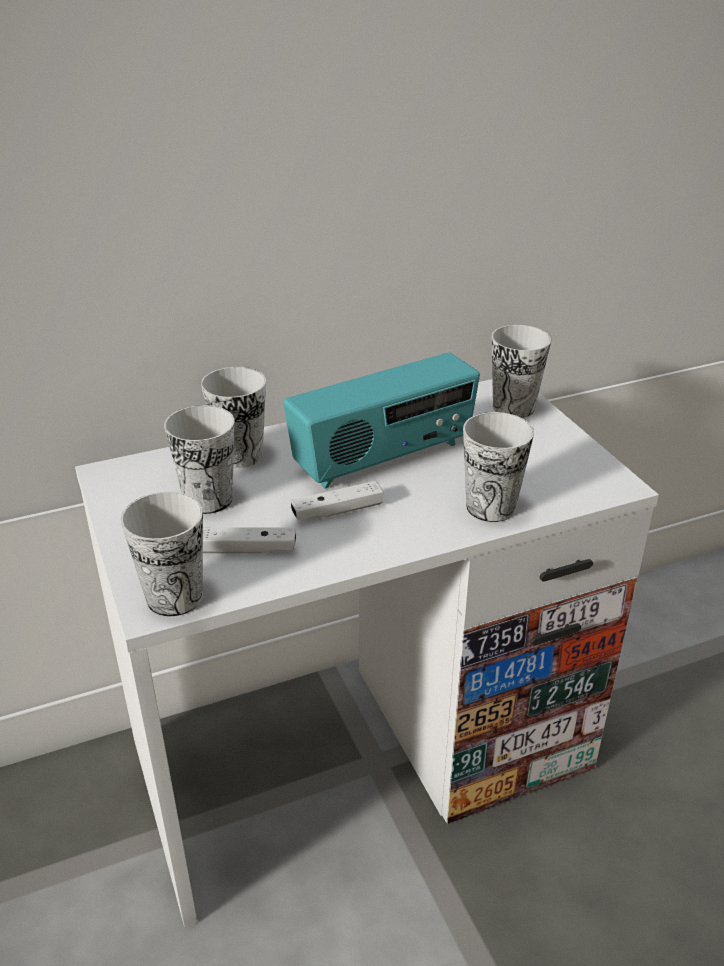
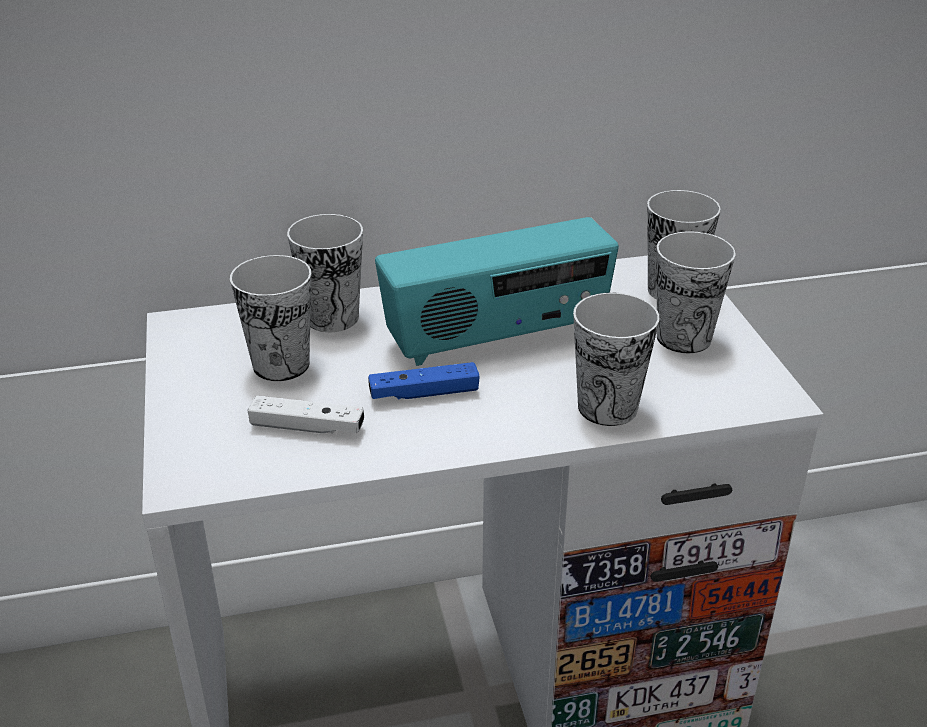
camera: 10 degrees right, 0 degrees up
cup [121,491,203,616] -> cup moved to [657,231,736,353]
white game controller [291,481,384,520] -> blue game controller [368,362,480,400]

